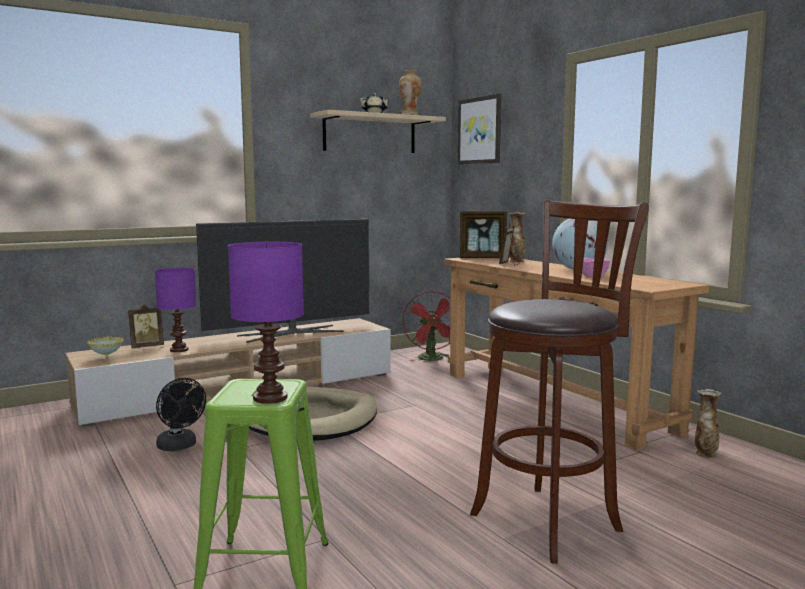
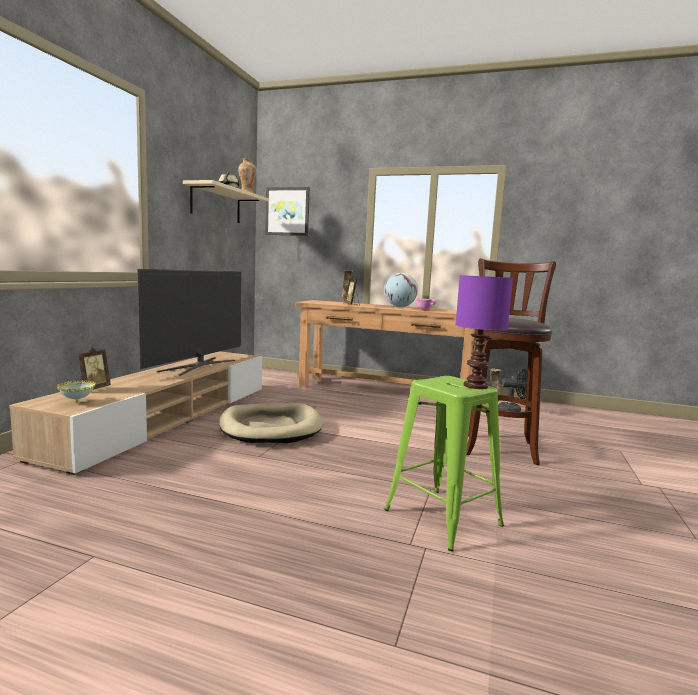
camera: 40 degrees left, 0 degrees up
purple table lamp [155,268,196,352] -> none
black fan [156,378,206,451] -> black fan moved to [498,369,528,412]
red fan [403,291,451,361] -> none
picture frame [460,211,507,258] -> none

